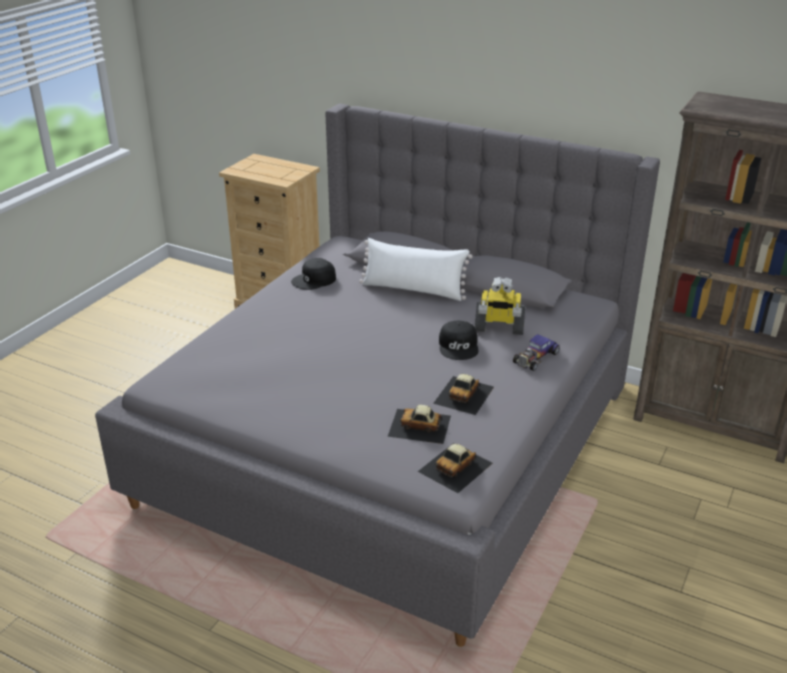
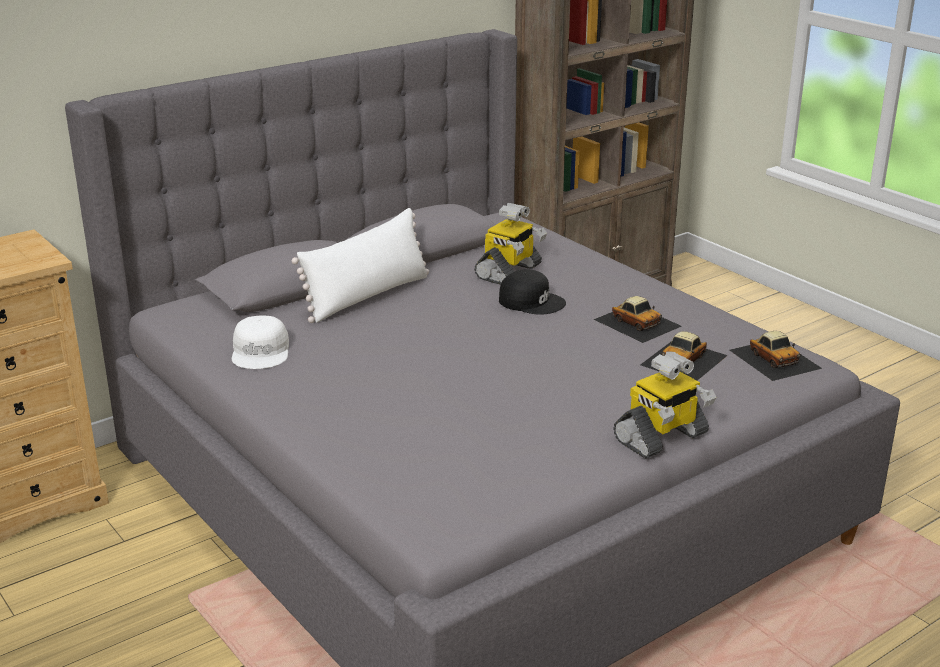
camera: 65 degrees left, 5 degrees down
black cap [291,258,336,290] -> white cap [232,315,289,369]
toy car [513,335,560,371] -> none
none -> toy robot [613,351,716,459]

